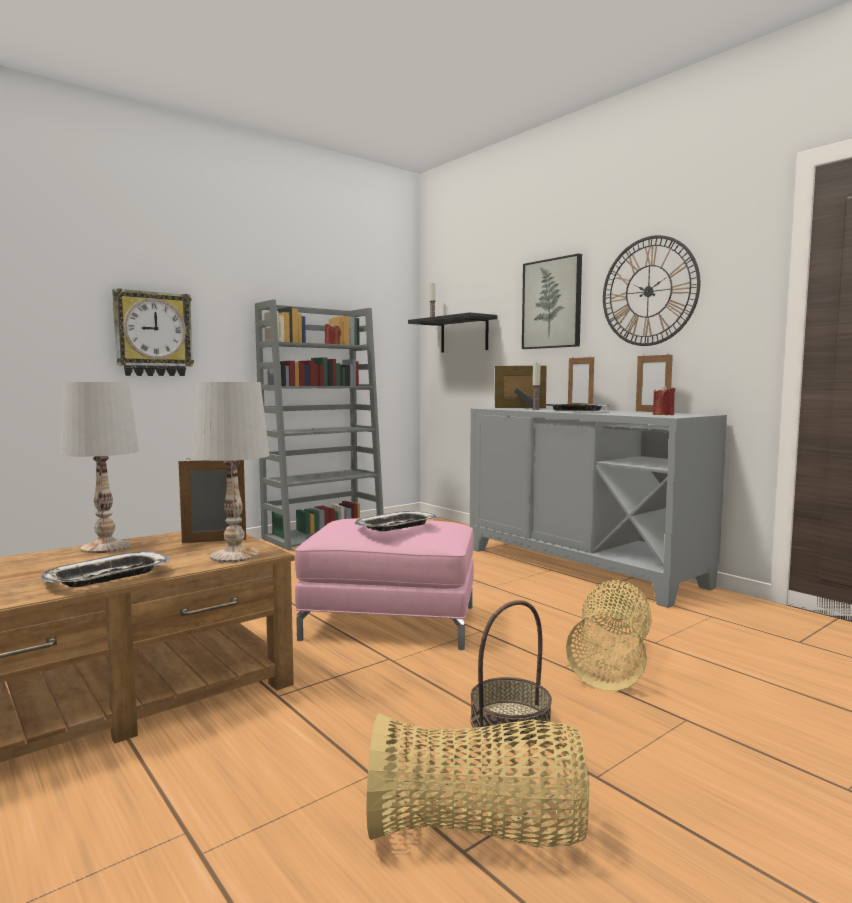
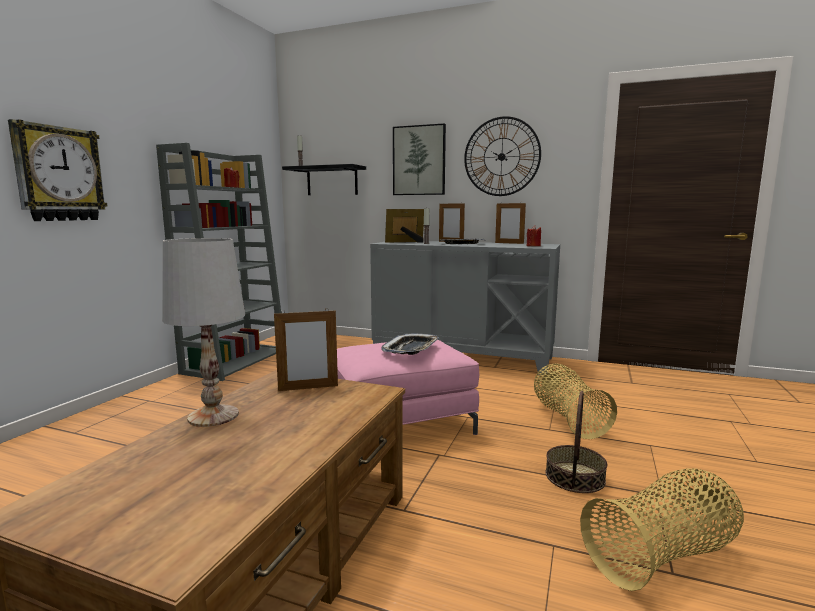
camera: 30 degrees left, 5 degrees up
tray [41,551,171,587] -> none
picture frame [179,458,246,543] -> picture frame turned 150 degrees counterclockwise [274,308,338,391]
white table lamp [192,382,270,563] -> none

